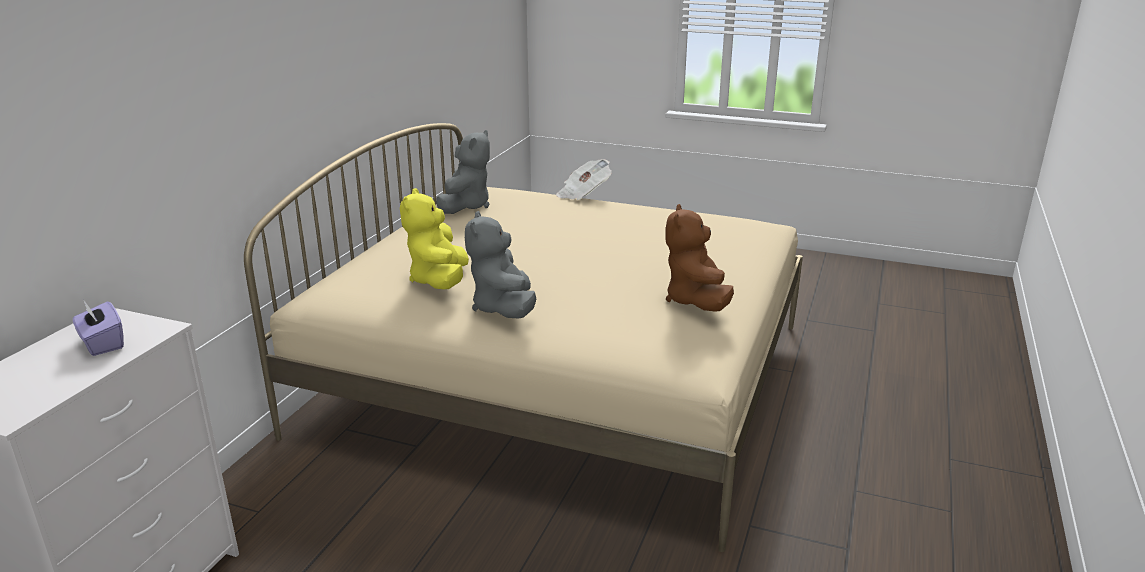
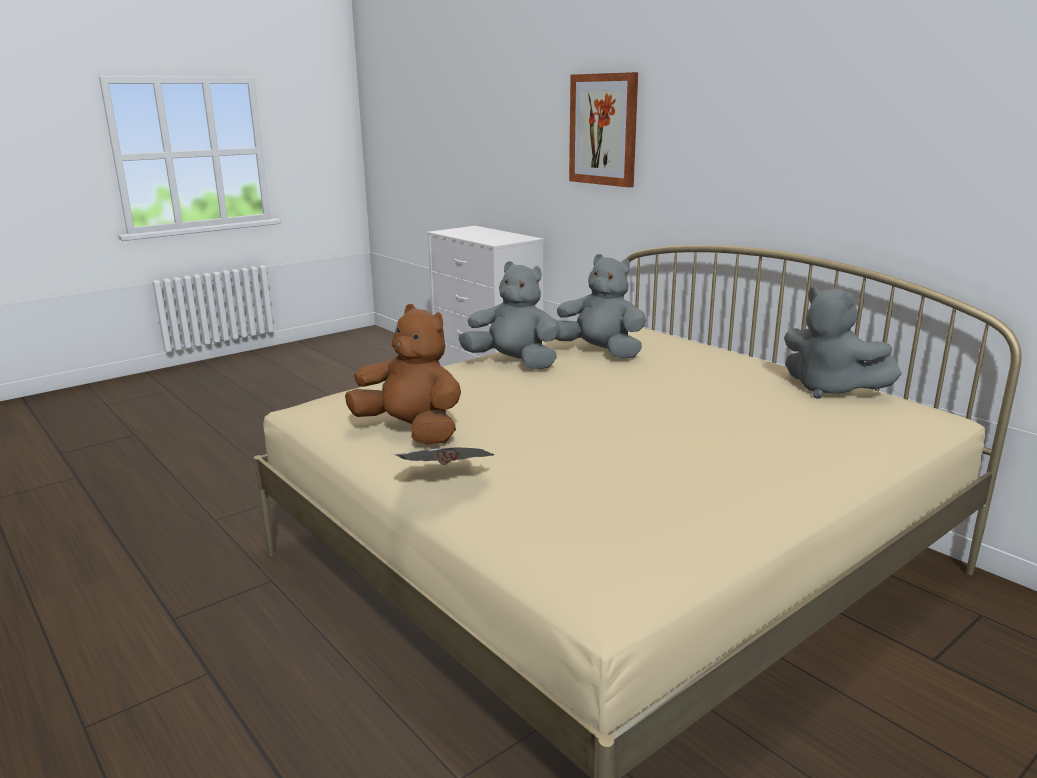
camera: 120 degrees right, 5 degrees down
purple tissue box [73,301,124,356] -> none
yellow plush toy [400,188,469,289] -> grey plush toy [555,254,646,359]
newspaper [556,159,612,200] -> newspaper moved to [393,447,494,465]
none -> picture [569,72,638,188]

